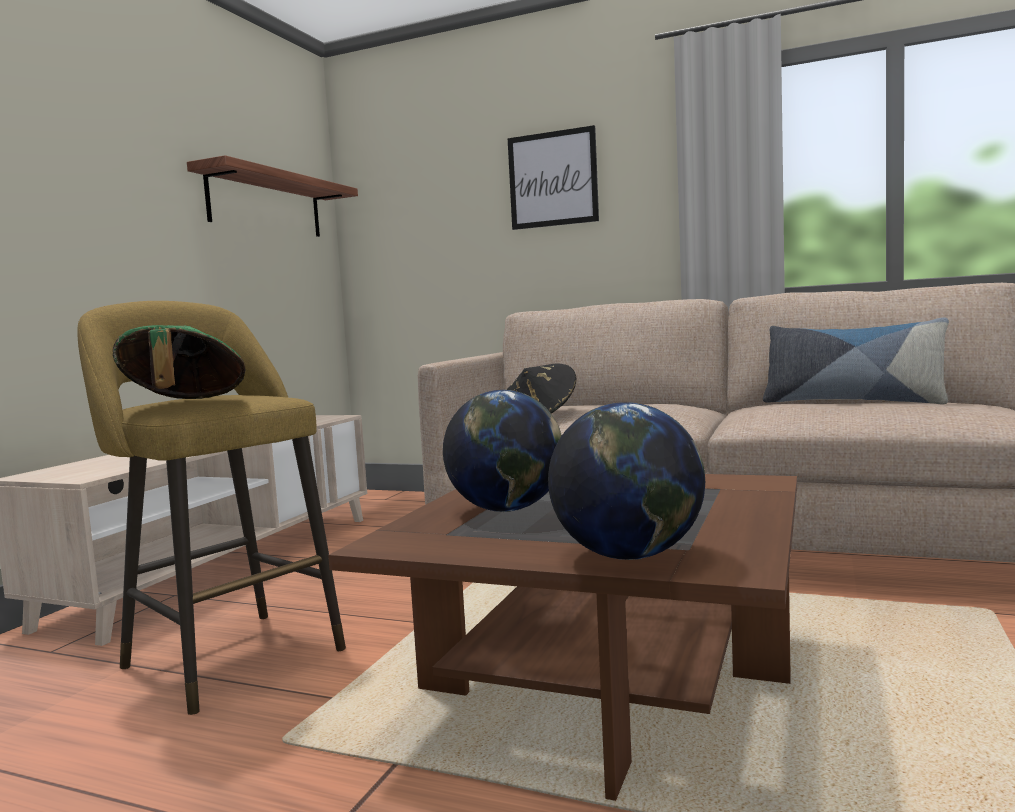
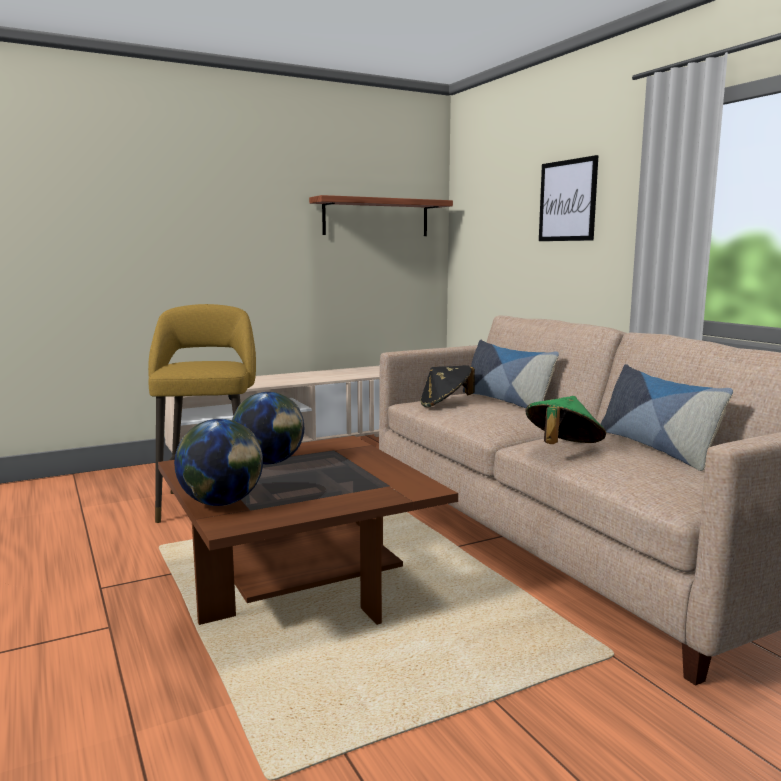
camera: 40 degrees right, 5 degrees up
green hat [113,325,245,399] -> green hat moved to [525,396,606,444]
none -> pillow [463,340,559,408]

